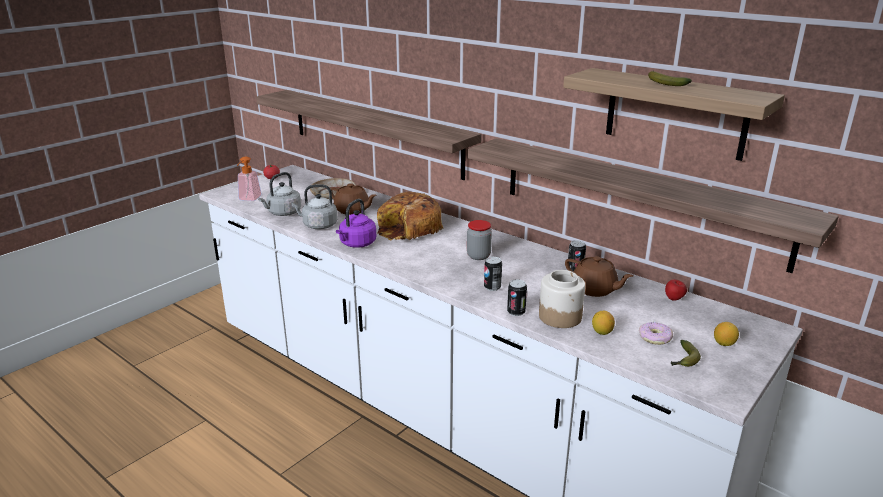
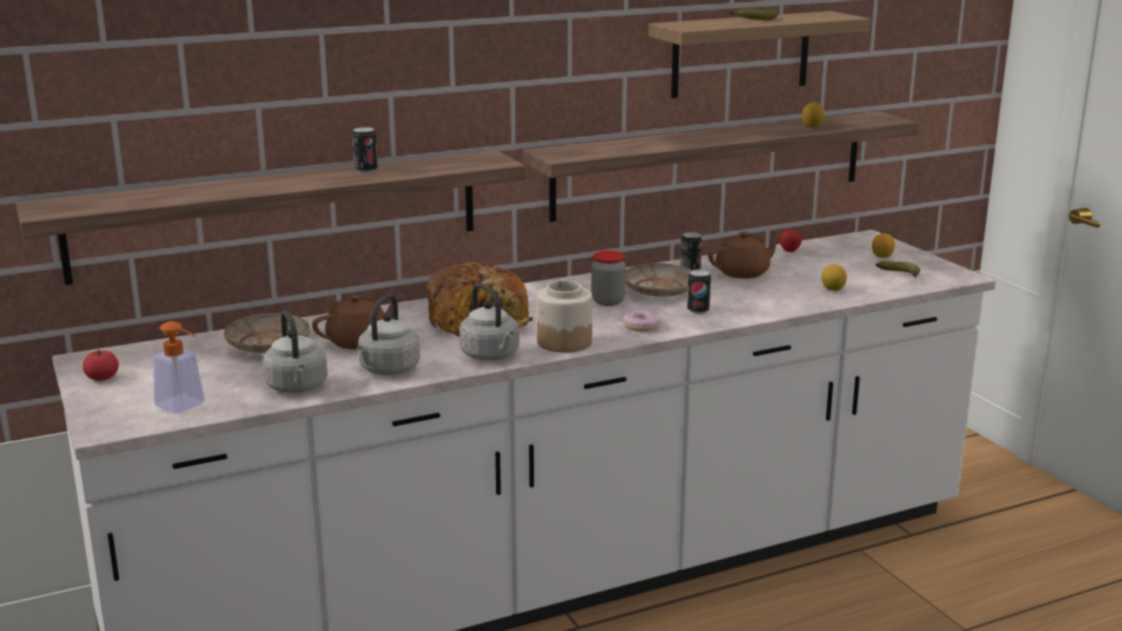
camera: 65 degrees left, 5 degrees down
purple kettle [336,199,376,248] -> grey kettle [459,284,519,361]
can [507,279,527,316] -> can moved to [352,127,378,173]
jar [539,270,585,328] -> jar moved to [537,280,592,353]
donut [639,322,673,345] -> donut moved to [623,310,661,332]
none -> beige plate [626,263,692,297]
none -> lemon [802,102,825,127]

